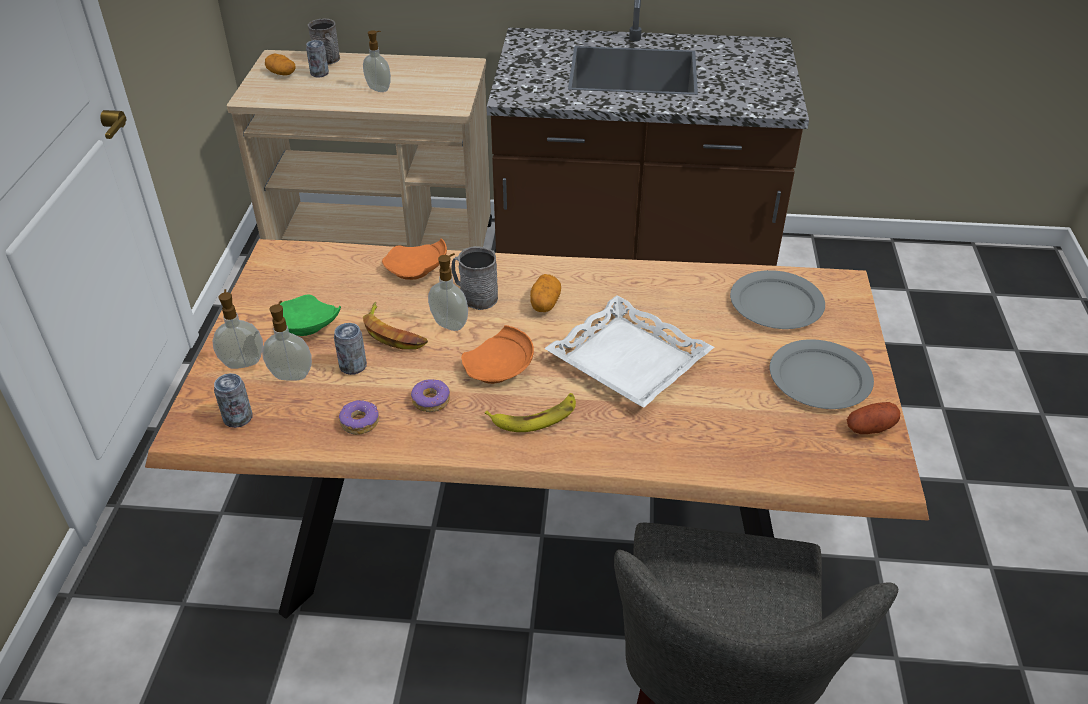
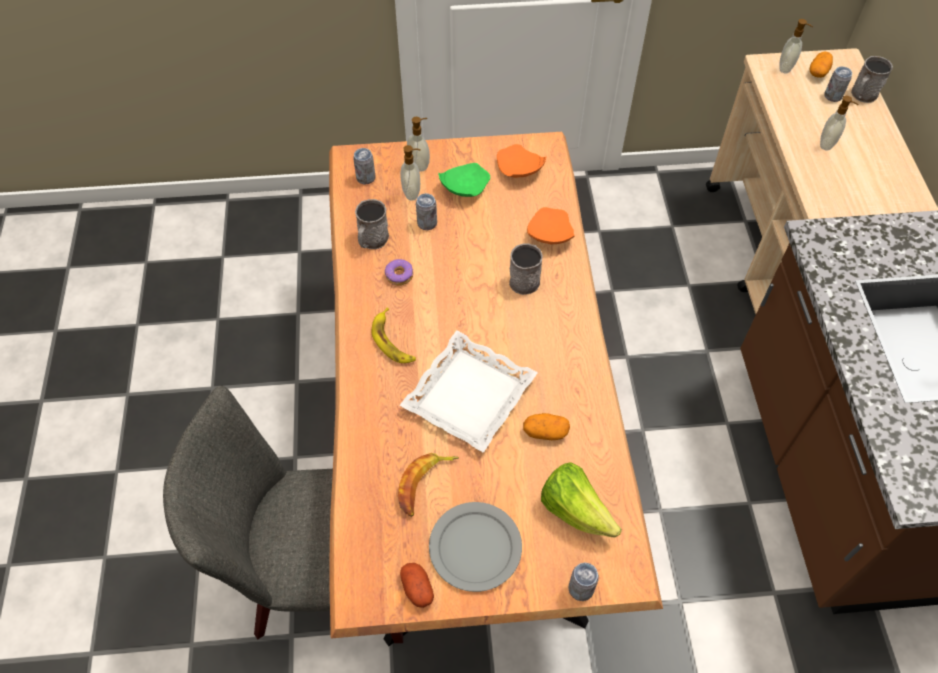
camera: 80 degrees right, 15 degrees up
donut [339,400,379,435] -> grey mug [355,199,389,249]
banana [363,302,428,350] -> banana moved to [398,453,459,517]
soap dispenser [428,253,468,331] -> soap dispenser moved to [779,19,813,73]
orange plate [461,325,534,384] -> orange plate moved to [497,144,546,178]
potato [530,274,561,312] -> potato moved to [523,413,570,440]
grey plate [730,270,825,329] -> lettuce [541,462,622,538]
none -> can [568,562,599,601]

